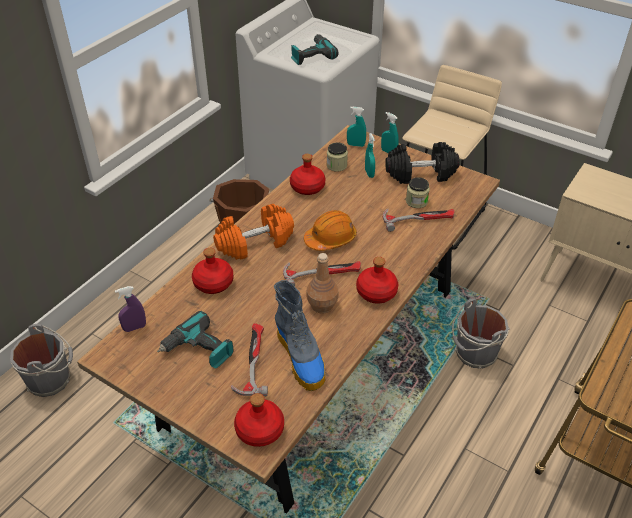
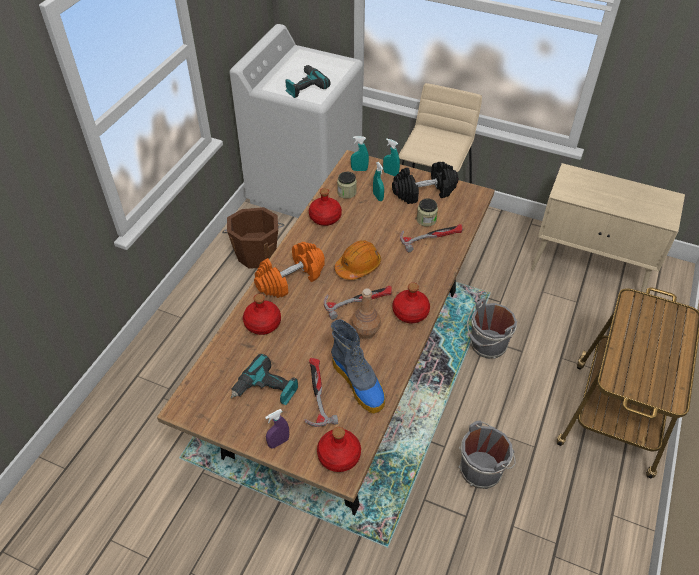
camera: 10 degrees left, 5 degrees up
grey bucket [10,324,73,397] -> grey bucket moved to [458,421,516,489]
purple spray bottle [115,286,146,332] -> purple spray bottle moved to [265,409,289,449]

